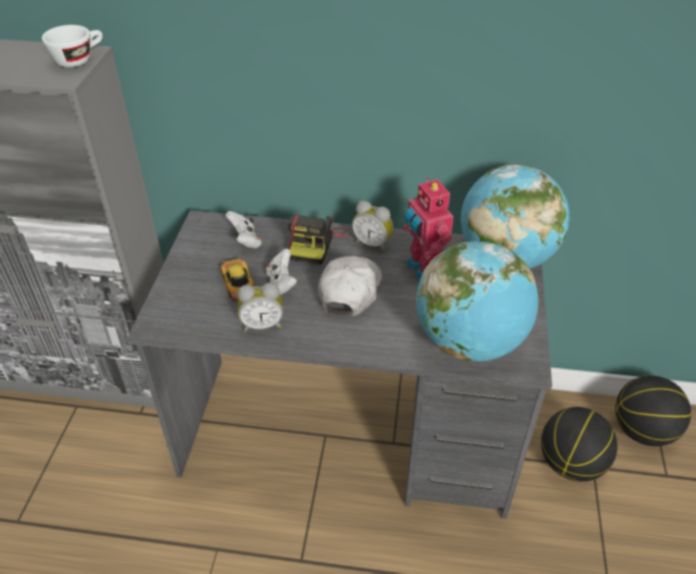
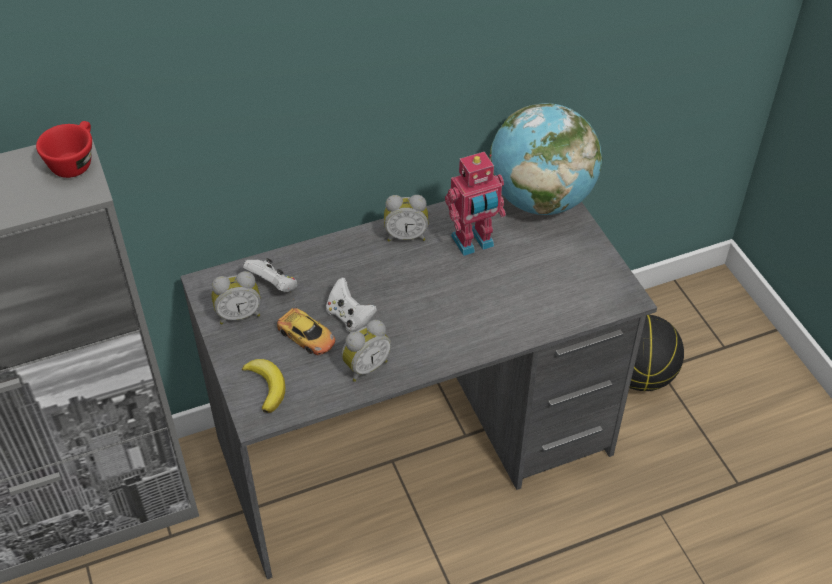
camera: 30 degrees left, 5 degrees up
white cup [42,25,103,67] -> red cup [36,121,92,178]
camera [288,214,346,265] -> none
white cap [318,256,382,316] -> none
toy robot [403,177,454,281] -> toy robot turned 60 degrees counterclockwise [445,152,506,256]
globe [416,241,539,362] -> none
basketball [615,376,691,446] -> none
none -> alarm clock [212,271,261,325]
none -> banana [242,359,285,413]

